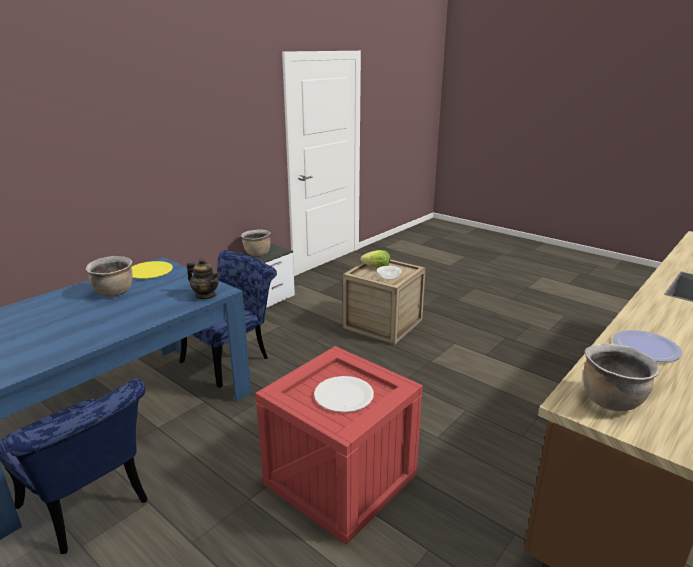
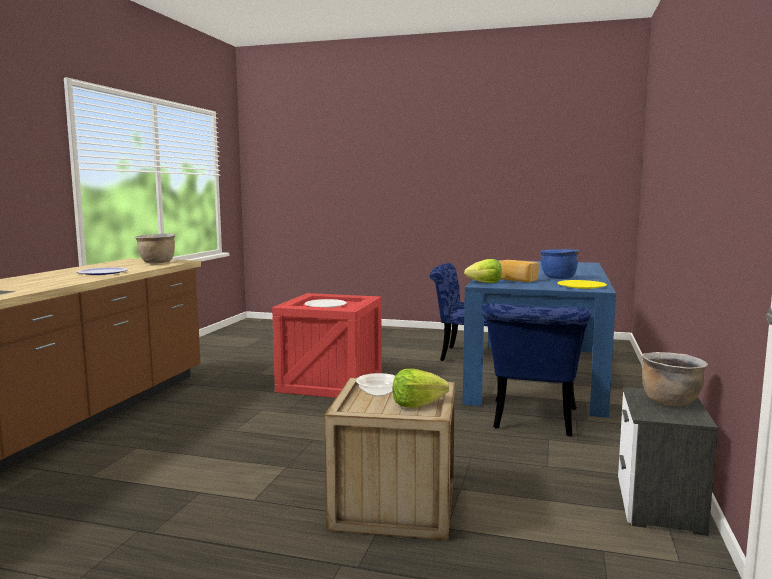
camera: 155 degrees right, 15 degrees down
brown cooking pot [86,256,133,297] -> blue cooking pot [540,249,580,279]
teapot [187,258,219,299] -> lettuce [464,259,502,283]
none -> bread [499,260,539,282]

